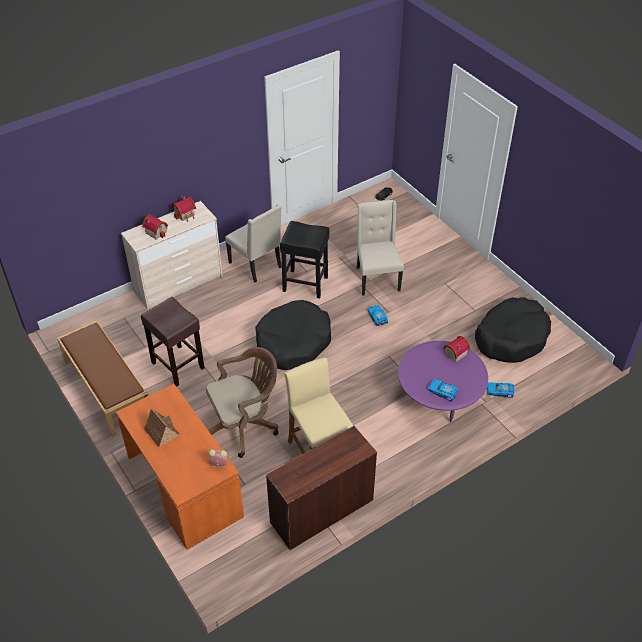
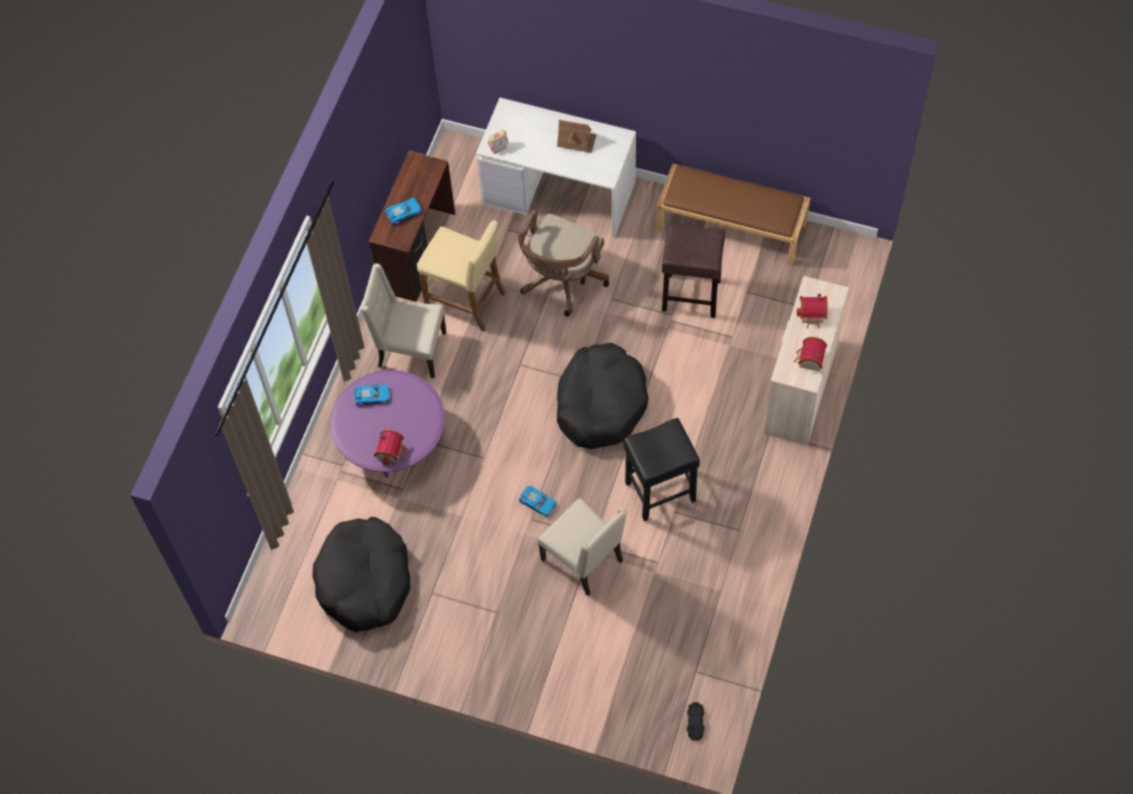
camera: 145 degrees right, 15 degrees up
orange desk [116,384,244,550] -> white desk [476,98,636,238]
beige chair [225,204,282,283] -> beige chair moved to [361,263,446,378]
toy car [487,382,514,398] -> toy car moved to [385,198,422,225]

